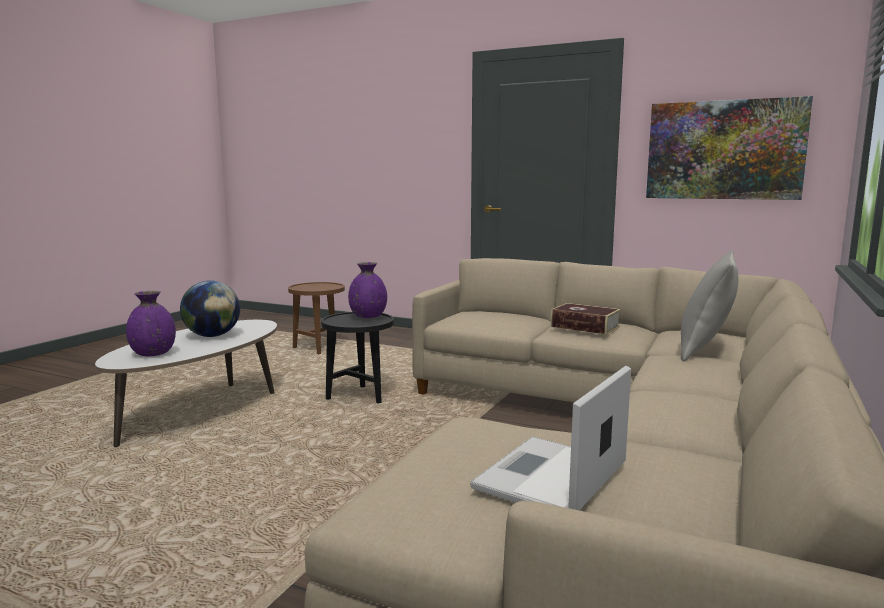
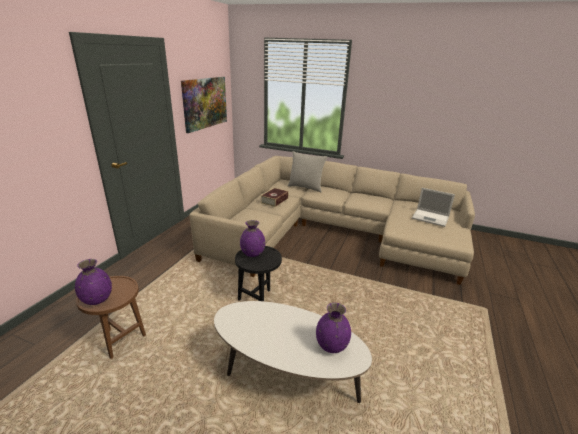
camera: 95 degrees left, 15 degrees up
globe [180,280,240,337] -> none
none -> purple vase [75,259,112,305]

